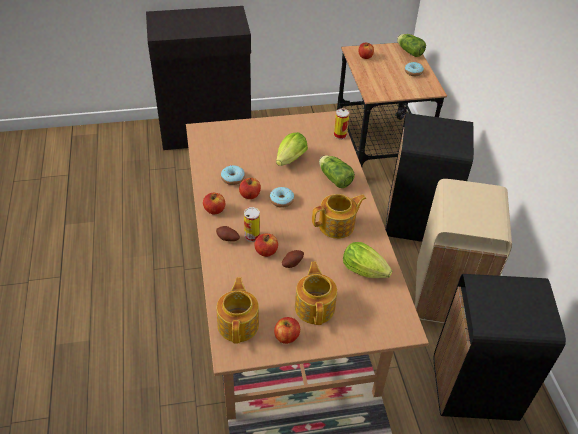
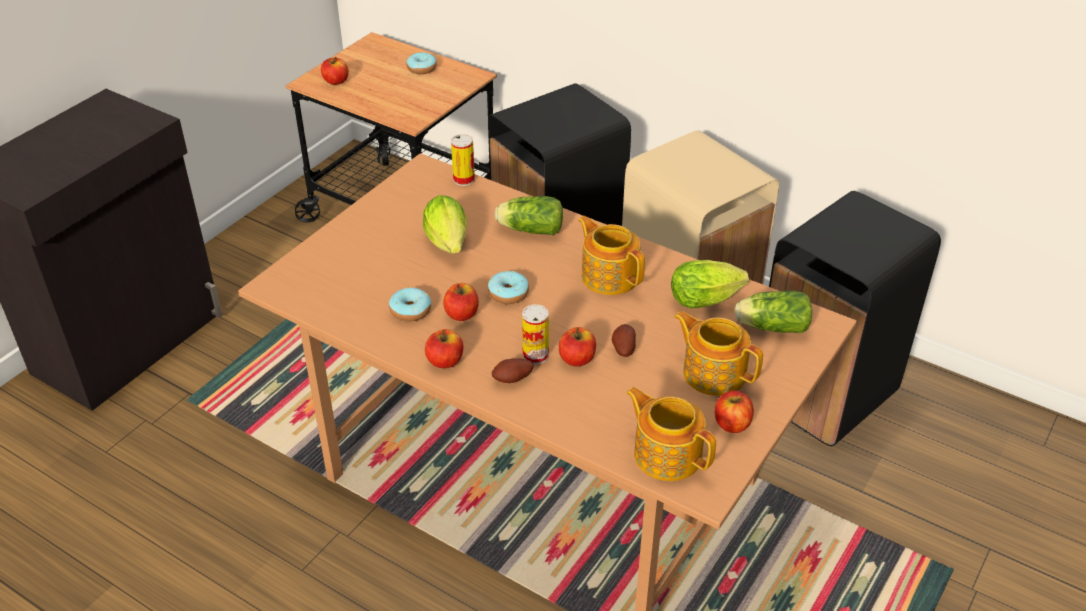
camera: 45 degrees left, 5 degrees down
teapot [312,194,366,239] -> teapot turned 60 degrees counterclockwise [578,216,645,295]
lettuce [397,34,426,57] -> lettuce moved to [734,291,812,333]

